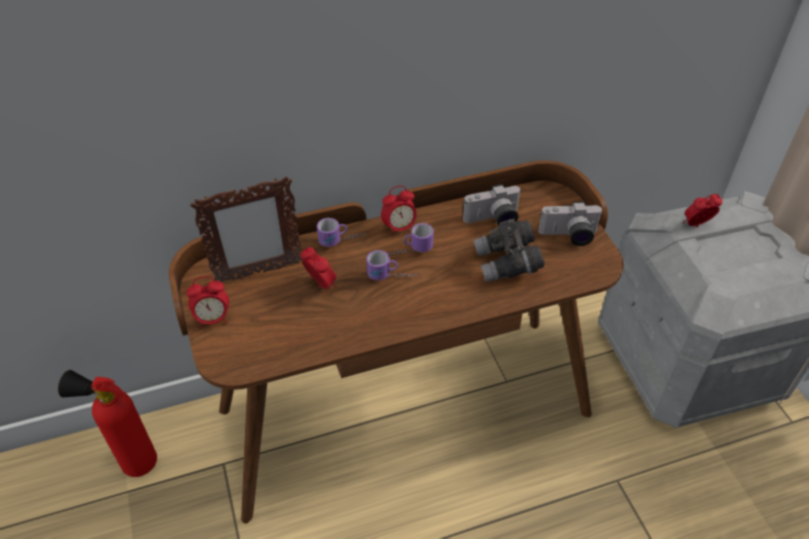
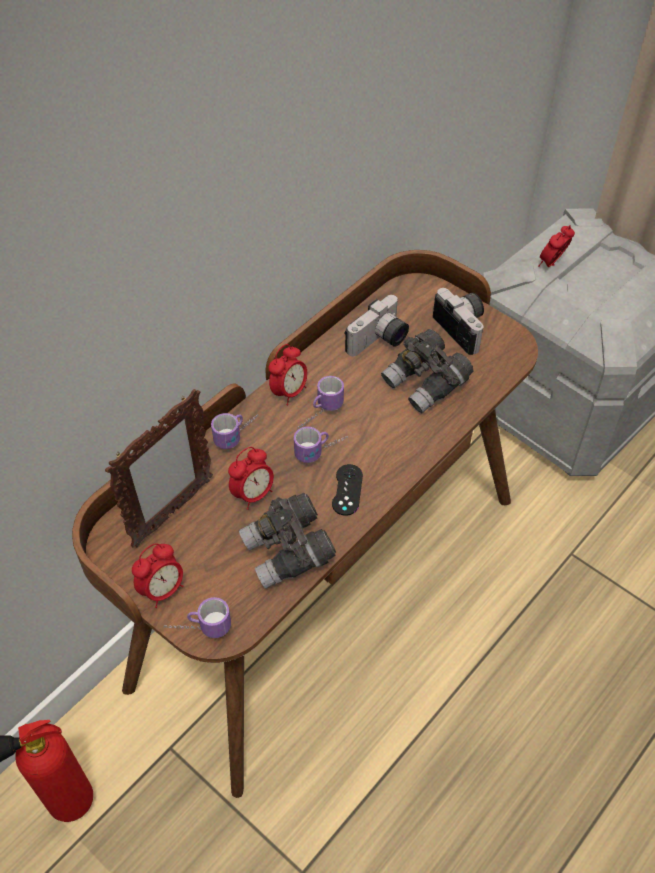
camera: 30 degrees left, 5 degrees up
alarm clock [301,247,337,289] -> alarm clock turned 120 degrees clockwise [228,447,274,510]
camera [538,202,602,246] -> camera turned 90 degrees counterclockwise [433,288,484,355]
none -> mug [164,597,231,638]
none -> grey binoculars [239,493,336,589]
none -> black game controller [332,464,363,516]

